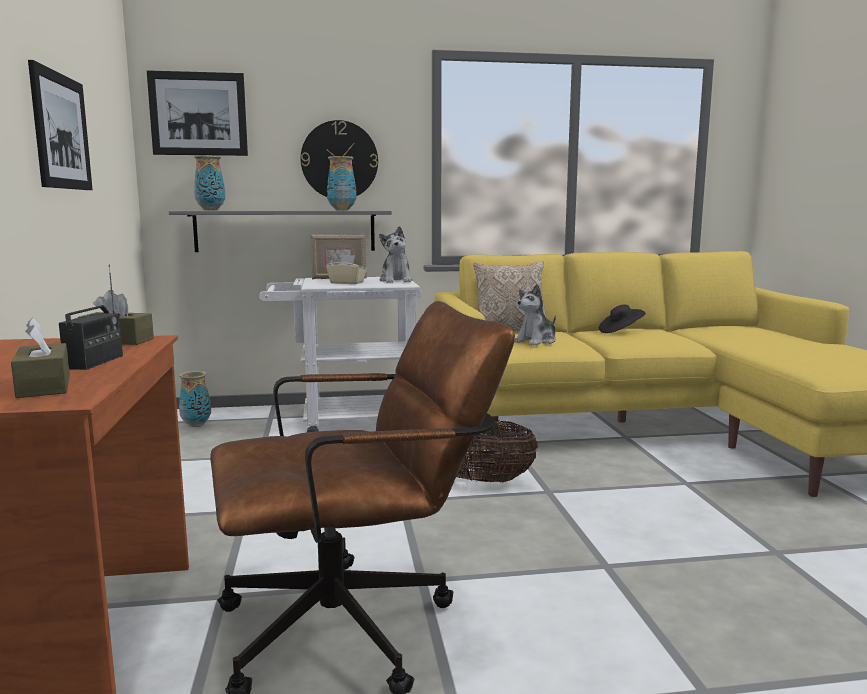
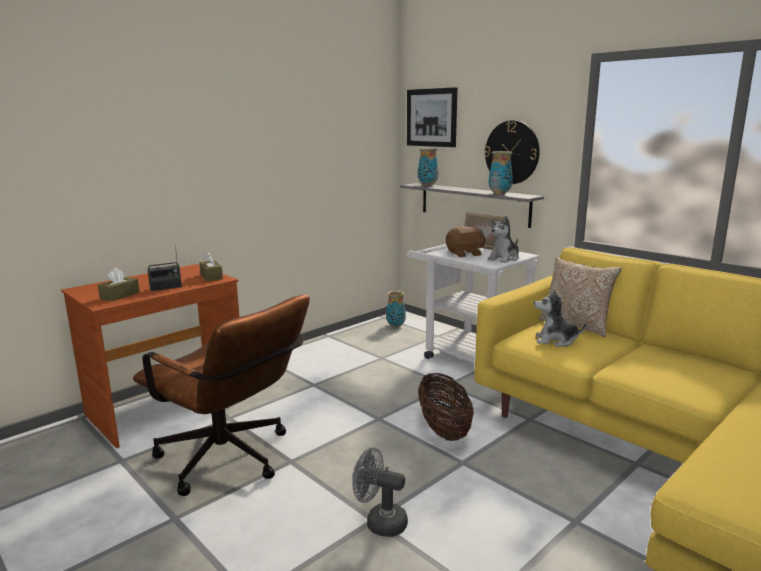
camera: 55 degrees right, 5 degrees up
picture [28,60,93,190] -> none
beige tissue box [326,255,367,284] -> brown plush toy [446,226,486,257]
black hat [599,305,646,333] -> none
none -> grey fan [353,447,408,537]

